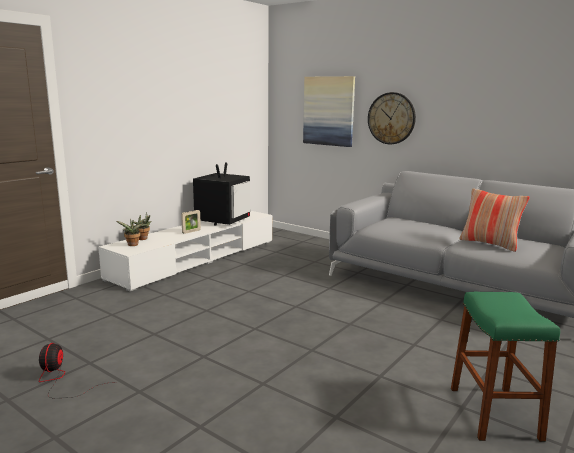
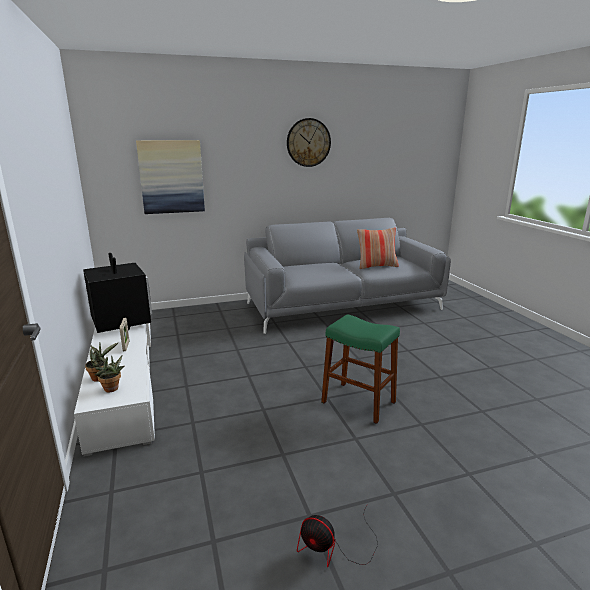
camera: 55 degrees left, 5 degrees up
wall clock [368,92,416,144] -> wall clock moved to [287,118,331,167]
green stool [451,292,560,442] -> green stool moved to [321,314,400,424]

